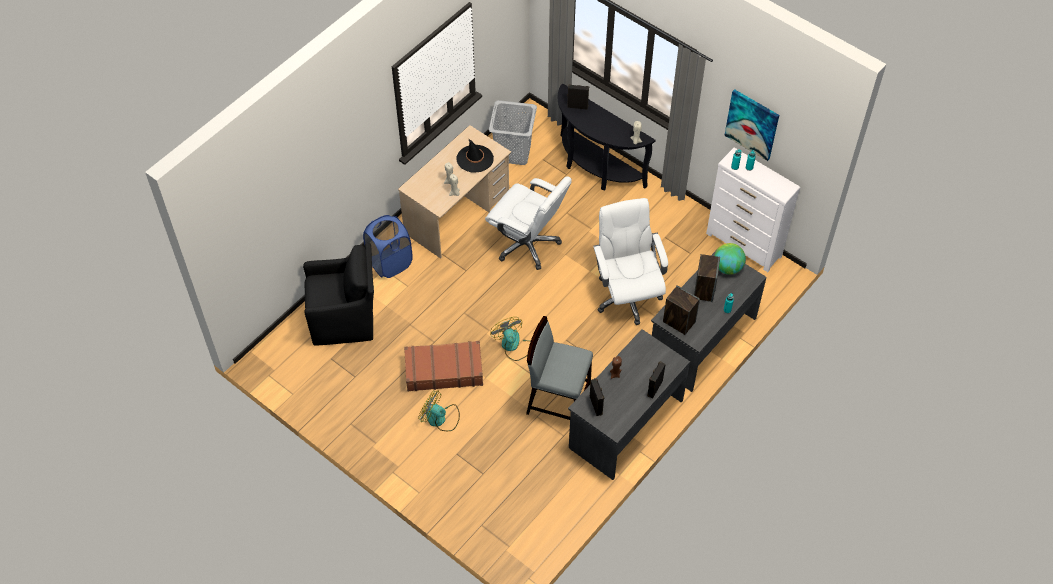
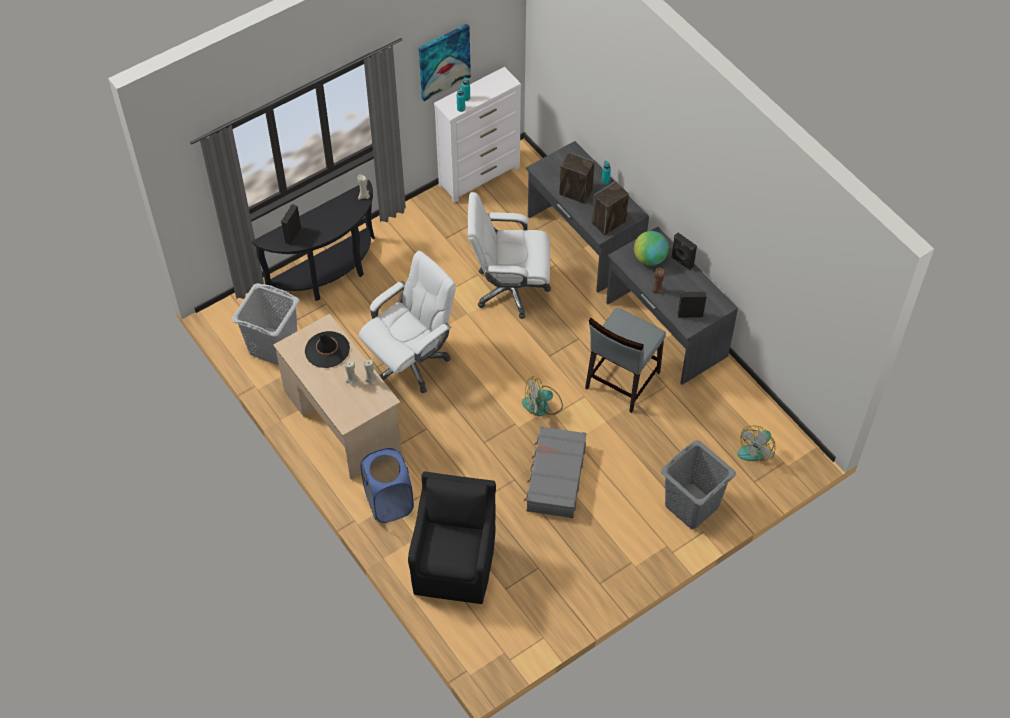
camera: 75 degrees left, 0 degrees up
brown suitcase [404,341,483,391] -> grey suitcase [524,426,587,518]
fan [418,390,460,431] -> fan moved to [737,425,776,461]
globe [714,243,746,275] -> globe moved to [634,231,669,266]
none -> grey laundry basket [661,440,736,529]

